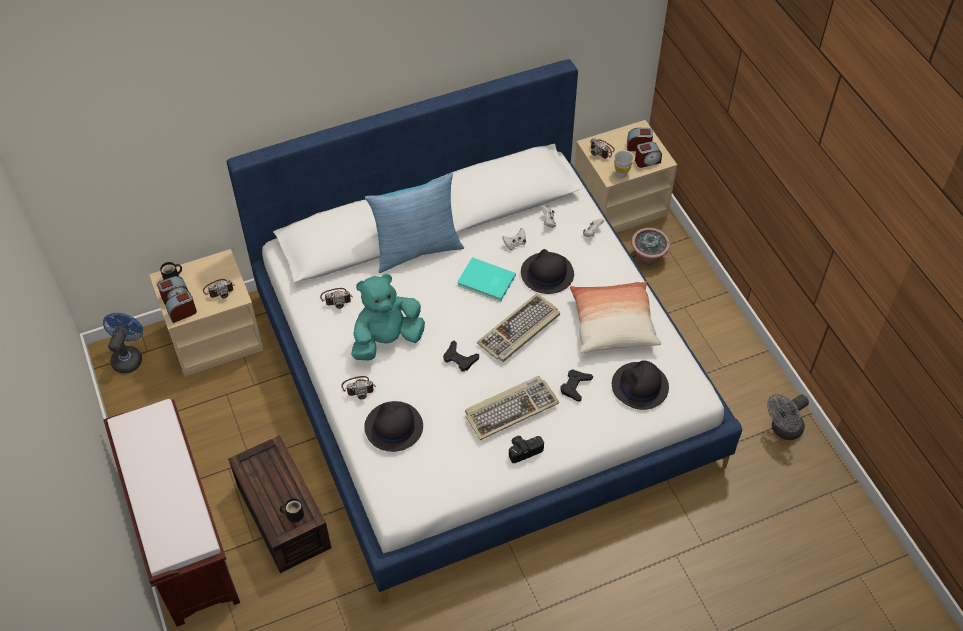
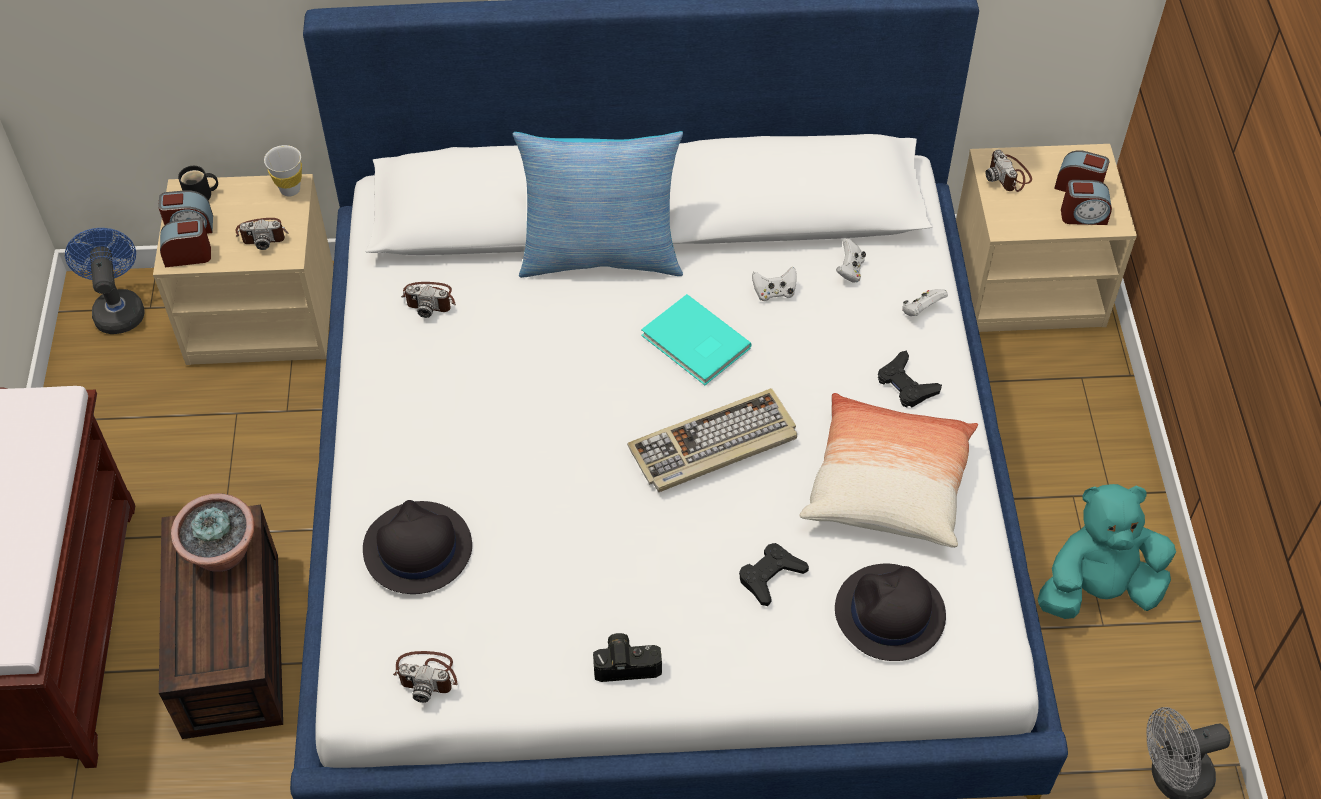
camera: 20 degrees right, 0 degrees up
blue fan [103,313,143,373] -> blue fan turned 45 degrees counterclockwise [65,228,144,334]
black mug [280,498,304,522] -> none
camera [341,376,376,400] -> camera moved to [393,651,458,703]
turquoise plush toy [351,274,425,361] -> turquoise plush toy moved to [1038,484,1176,619]
black game controller [443,340,479,372] -> black game controller moved to [878,350,942,408]
keyboard [465,376,559,440] -> none
black hat [521,249,574,294] -> none
white cup [614,150,634,178] -> white cup moved to [264,145,302,197]
potted plant [631,228,670,265] -> potted plant moved to [171,493,255,572]

